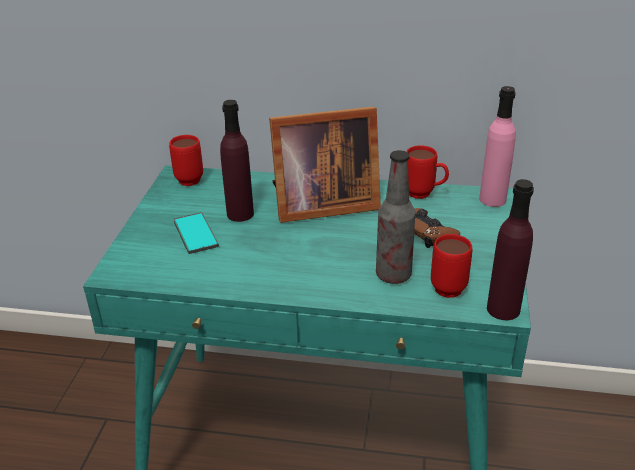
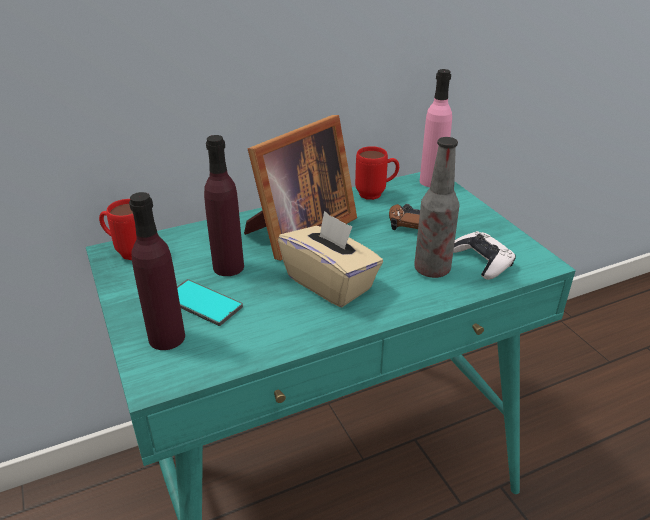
camera: 35 degrees left, 0 degrees up
red mug [431,234,472,298] -> white game controller [453,231,516,280]
purple bottle [487,179,534,320] -> purple bottle moved to [129,192,185,350]
none -> beige tissue box [278,211,383,307]

